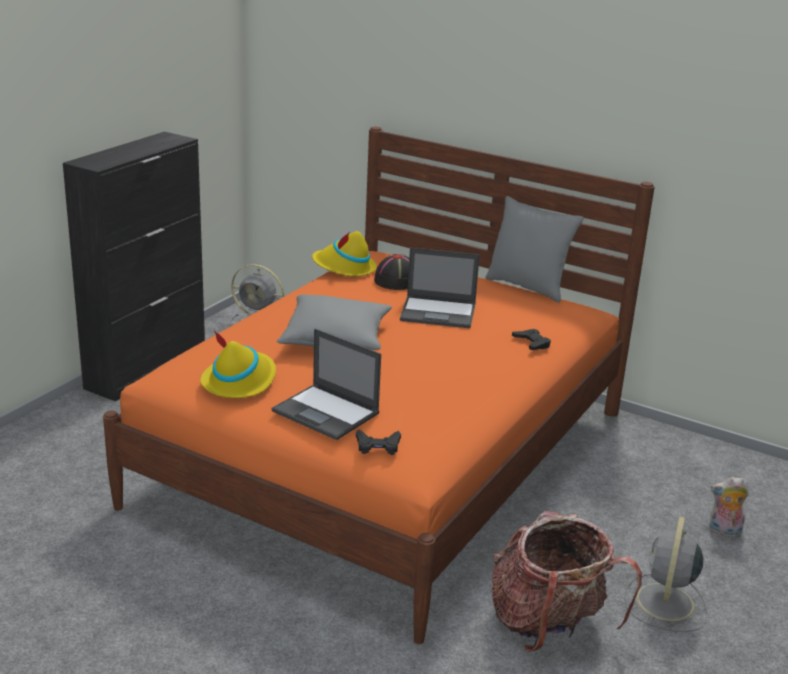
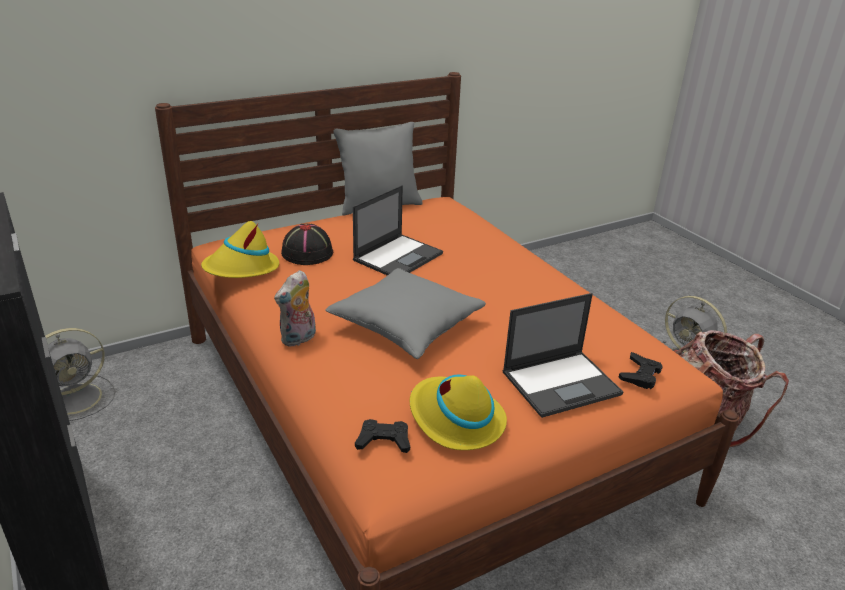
camera: 60 degrees left, 5 degrees up
black game controller [512,329,551,350] -> black game controller moved to [355,419,410,453]
plush toy [709,477,749,537] -> plush toy moved to [274,270,316,346]

